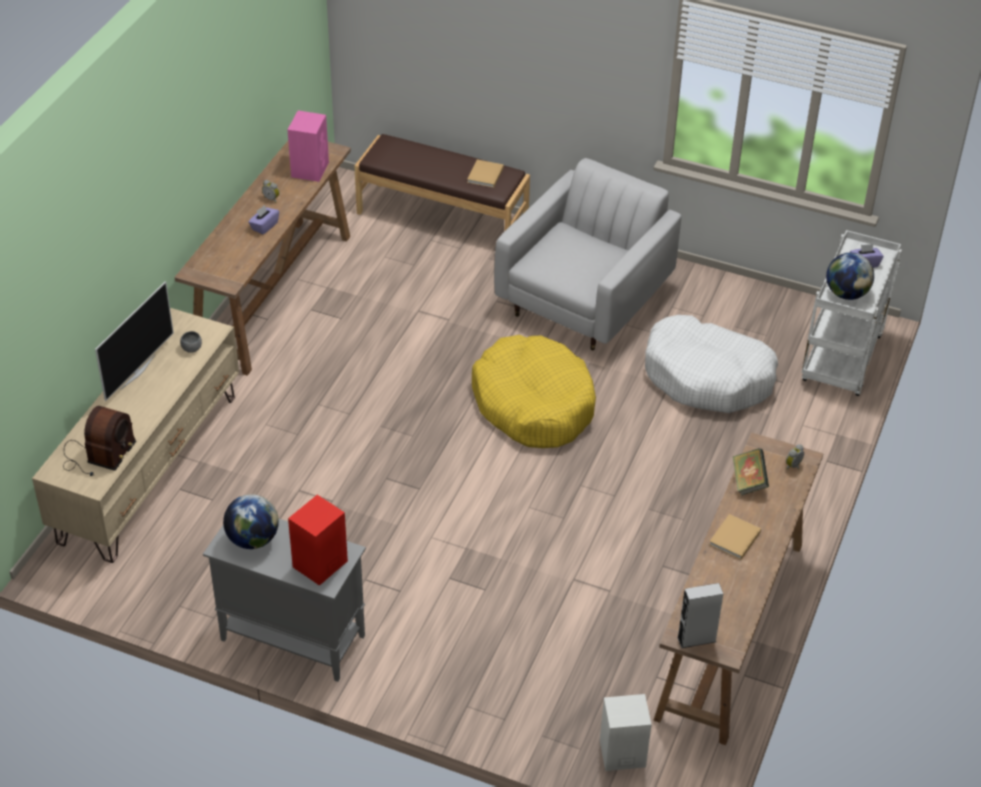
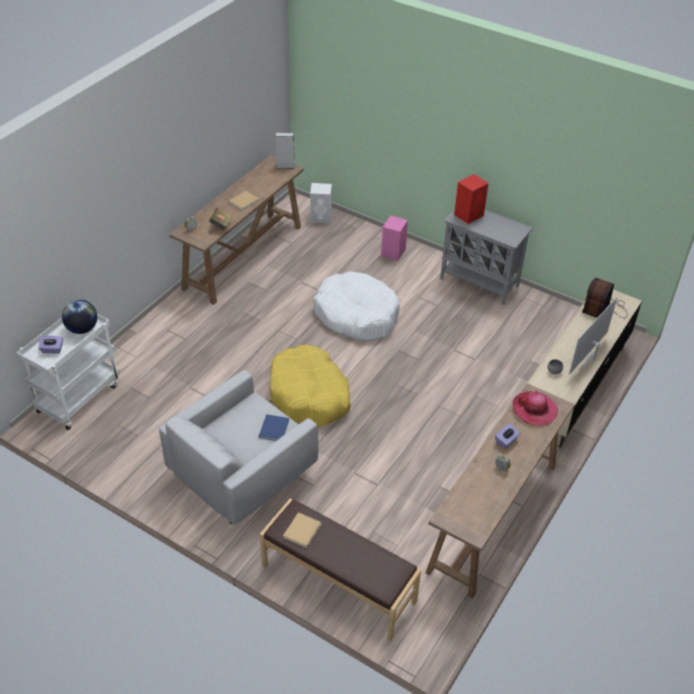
camera: 170 degrees left, 0 degrees up
globe [223,494,279,549] -> none
pink speaker [288,111,329,182] -> pink speaker moved to [381,216,408,261]
white dog bed [645,315,778,413] -> white dog bed moved to [313,271,400,342]
none -> blue book [259,414,289,441]
none -> hat [513,390,558,426]

